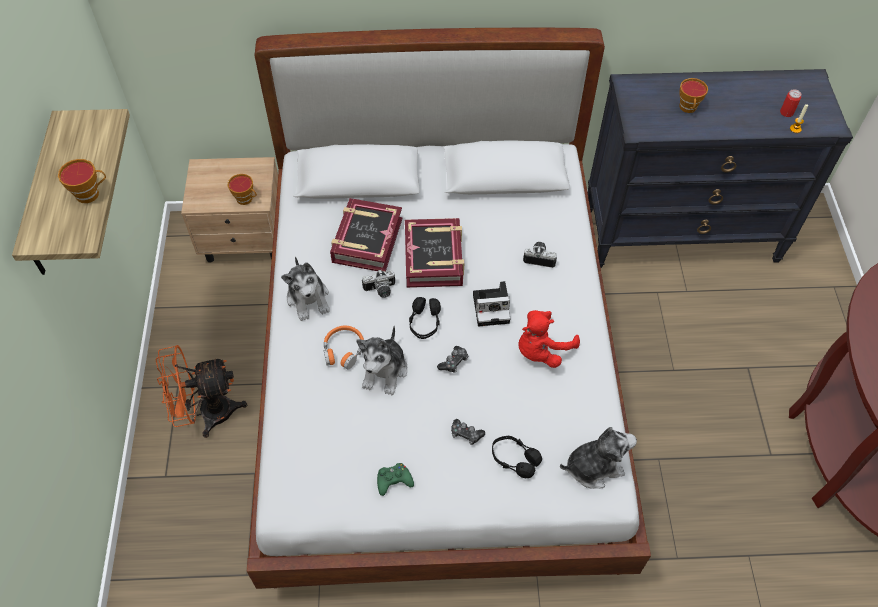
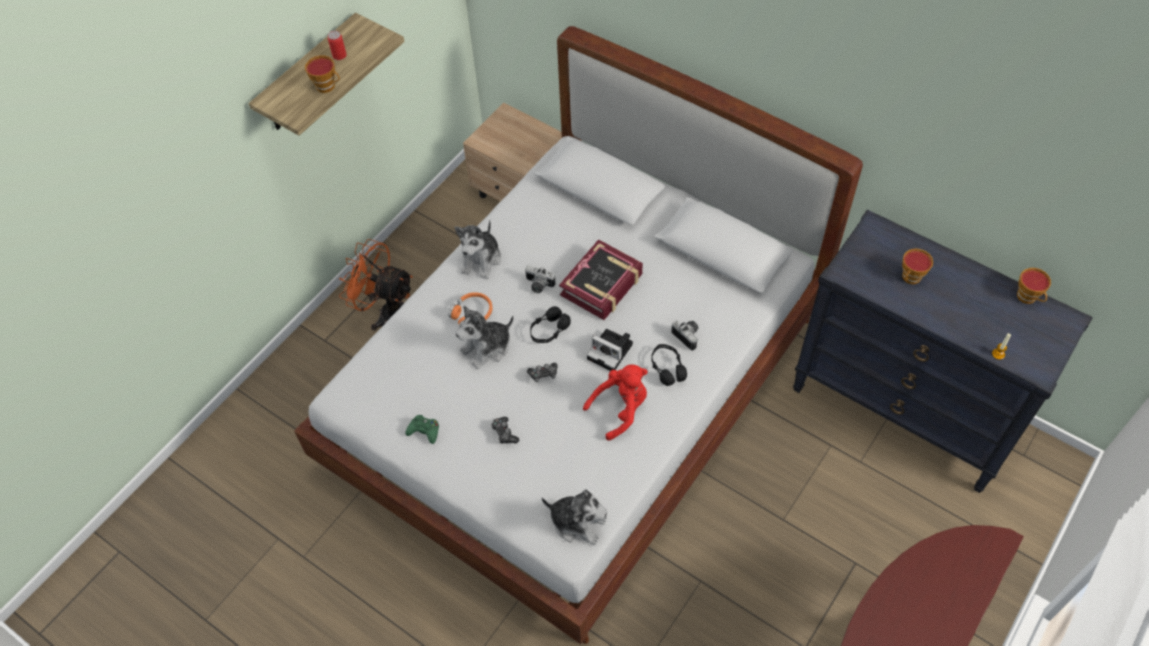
camera: 40 degrees right, 0 degrees up
cup [228,174,257,205] -> cup moved to [1017,268,1051,304]
book [330,198,402,272] -> none
black headphones [492,436,542,478] -> black headphones moved to [651,344,687,386]
red plush toy [518,310,580,368] -> red plush toy turned 150 degrees clockwise [583,364,648,441]
can [780,89,801,117] -> can moved to [328,31,347,60]

